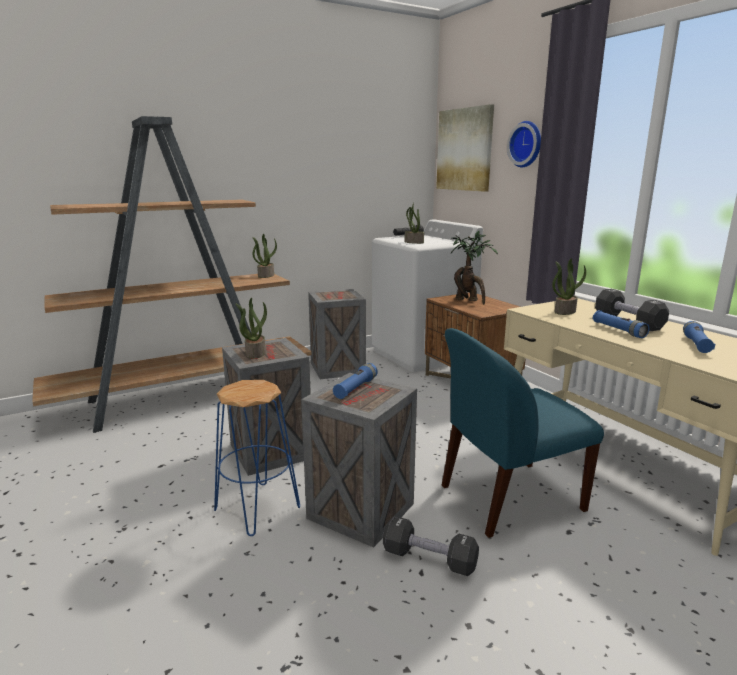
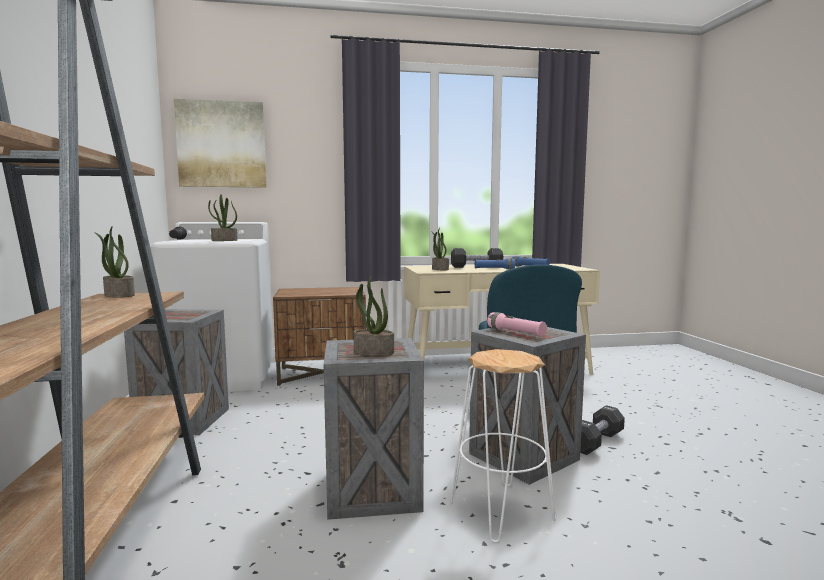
camera: 70 degrees left, 10 degrees down
blue stool [214,380,300,536] -> white stool [450,349,556,543]
blue flashlight [333,363,378,399] -> pink flashlight [487,312,547,337]
potted plant [451,231,498,304] -> none
wall clock [507,121,541,167] -> none

